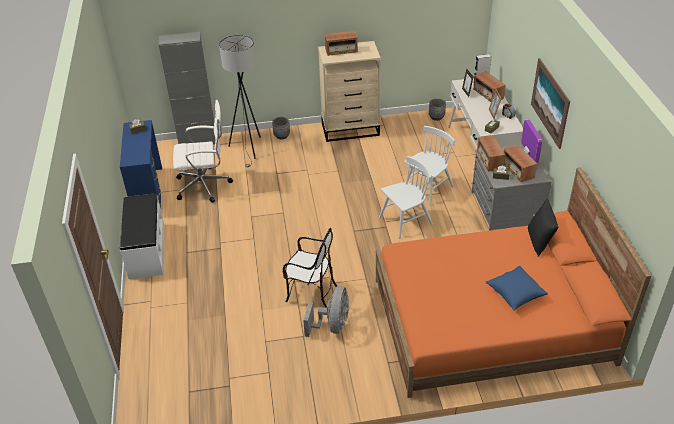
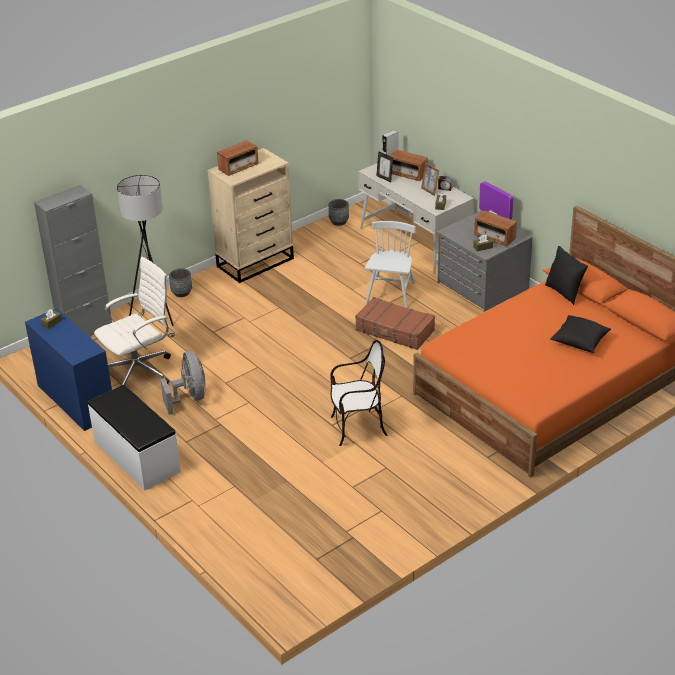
camera: 30 degrees left, 5 degrees down
grey fan [303,286,349,337] -> grey fan moved to [160,351,206,415]
white chair [379,156,433,239] -> brown suitcase [355,297,435,350]
radio [477,135,505,171] -> none
blue pillow [486,266,548,311] -> black pillow [550,315,611,353]
picture [531,58,570,149] -> none

